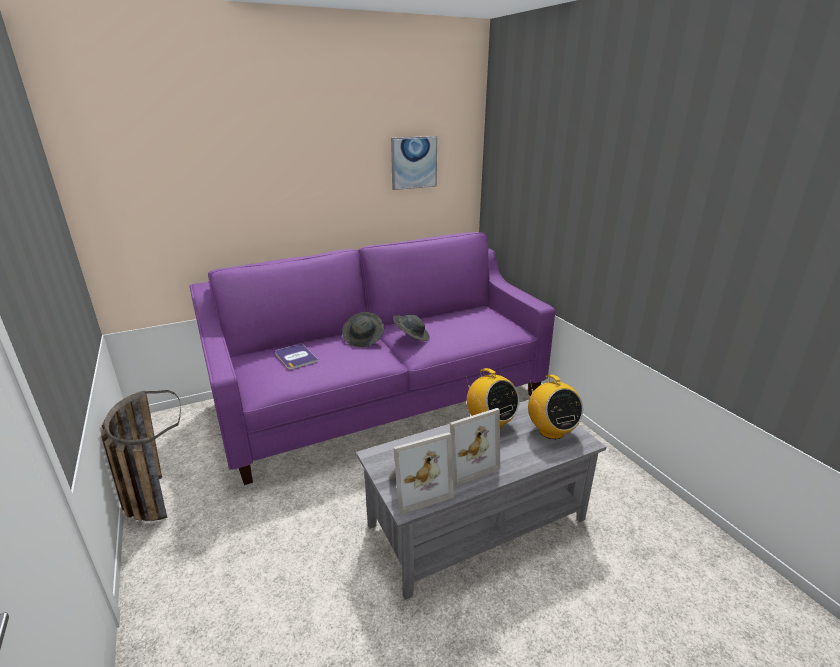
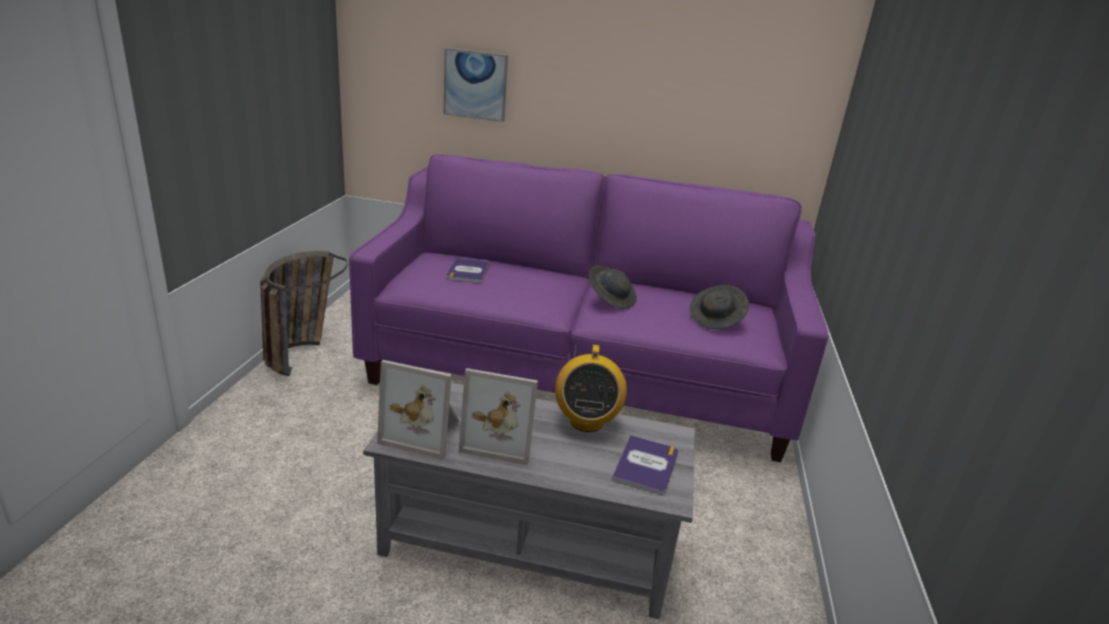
camera: 35 degrees right, 0 degrees up
grey hat [342,312,384,347] -> grey hat moved to [690,285,749,329]
picture [391,136,437,190] -> picture moved to [444,48,508,122]
radio [528,375,583,439] -> book [612,435,678,495]

